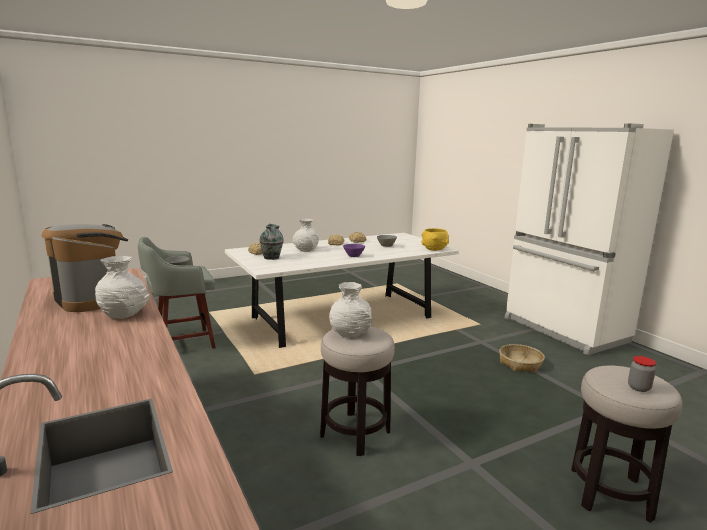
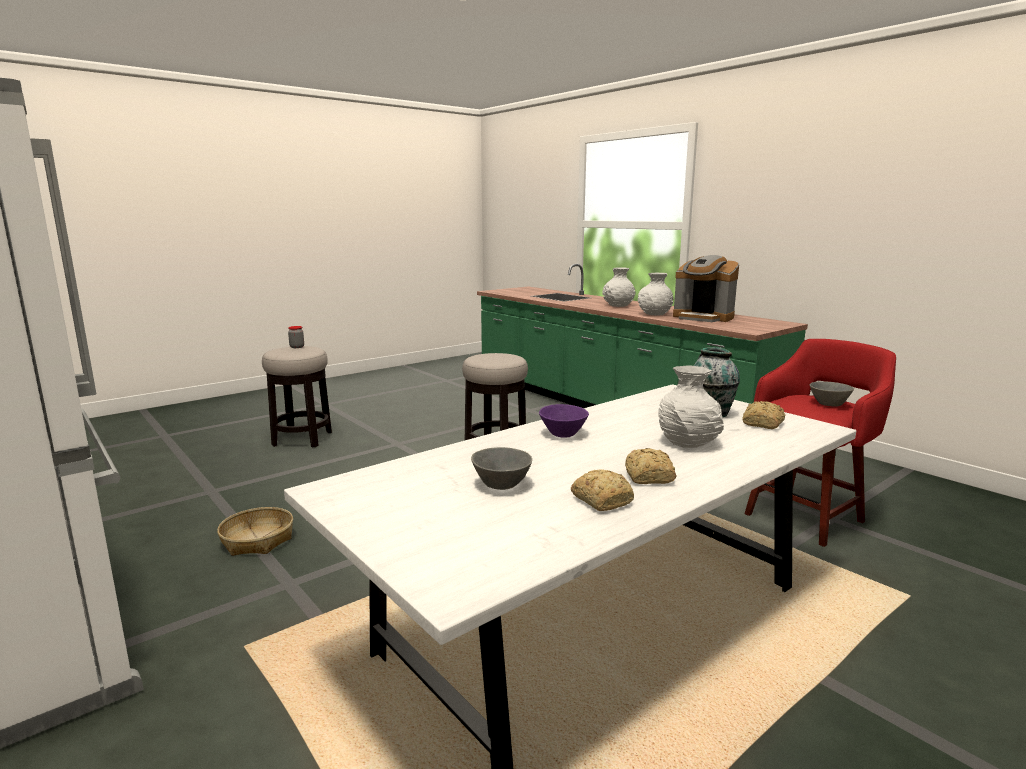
camera: 170 degrees right, 0 degrees up
grey stool [138,237,216,349] -> red stool [745,339,896,547]
white vase [329,282,372,338] -> white vase moved to [602,267,635,307]
yellow bowl [421,228,449,251] -> none

